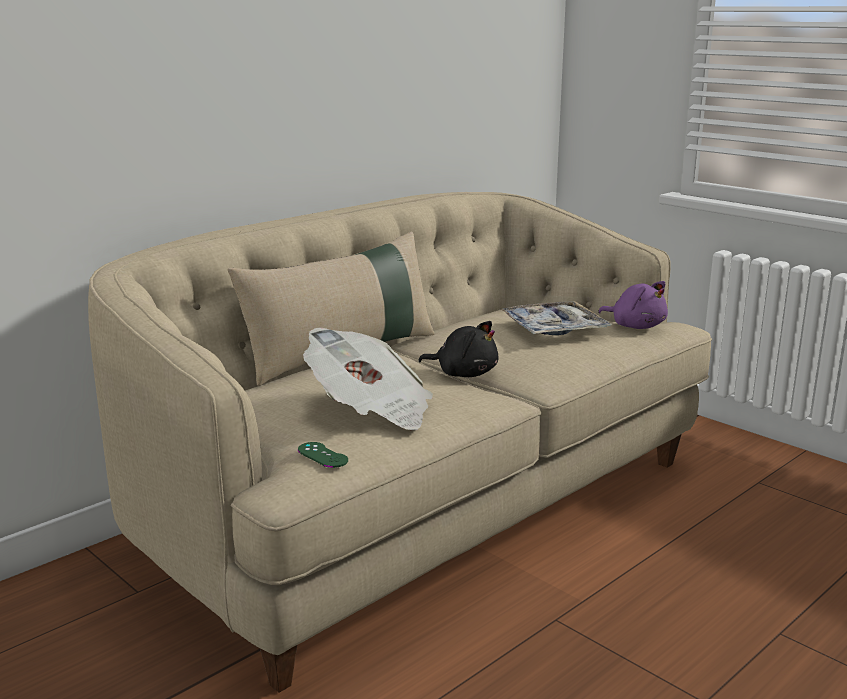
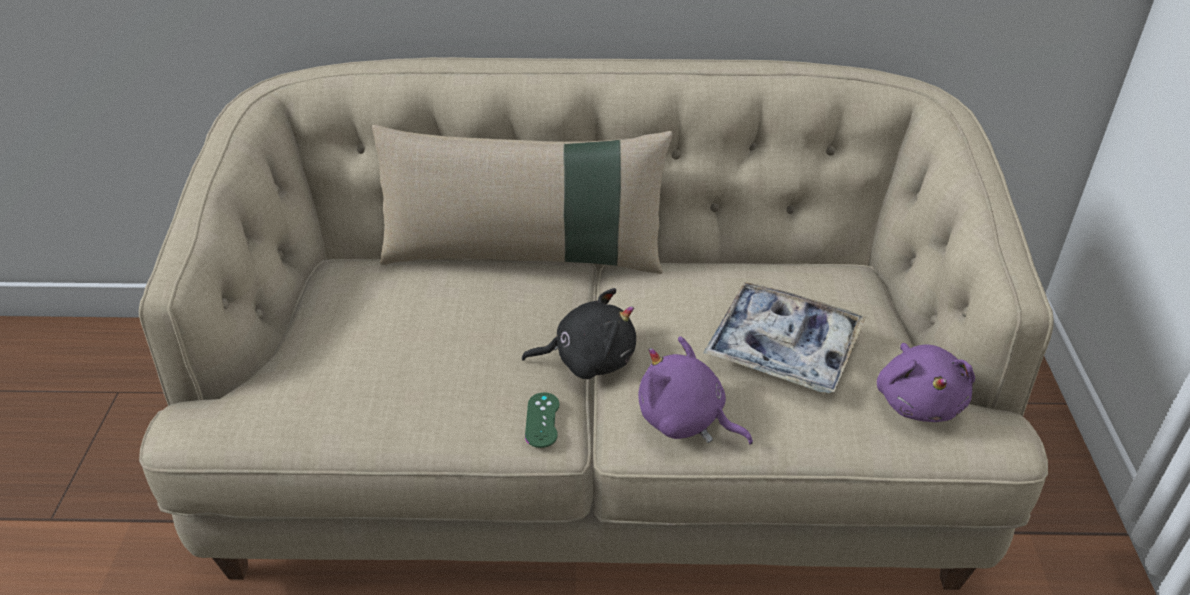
camera: 45 degrees right, 20 degrees up
green game controller [298,442,348,468] -> green game controller moved to [525,392,560,448]
newspaper [303,327,433,430] -> none
black plush toy [418,321,498,377] -> black plush toy turned 75 degrees counterclockwise [522,288,636,379]
none -> purple plush toy [638,336,753,445]

